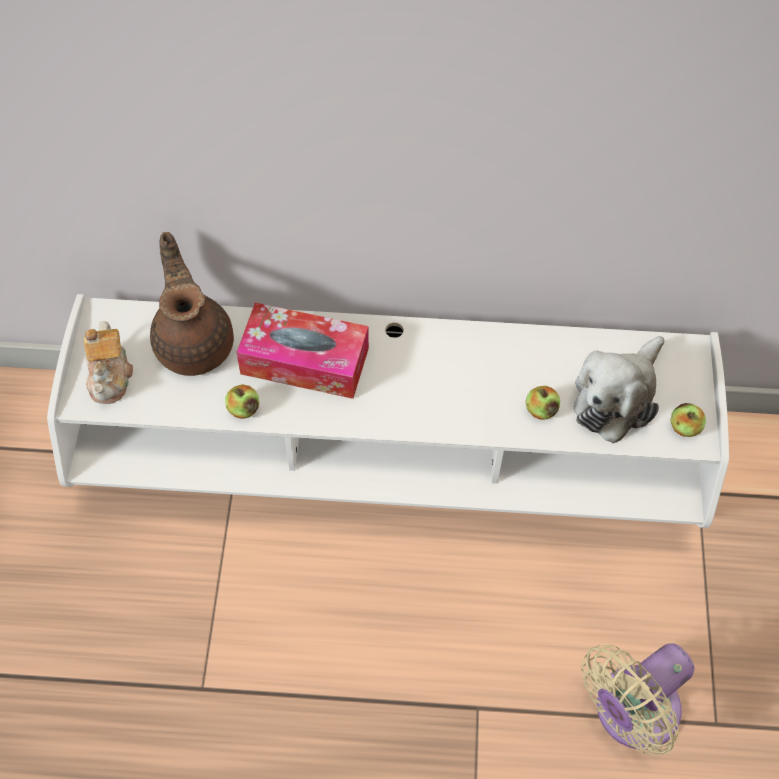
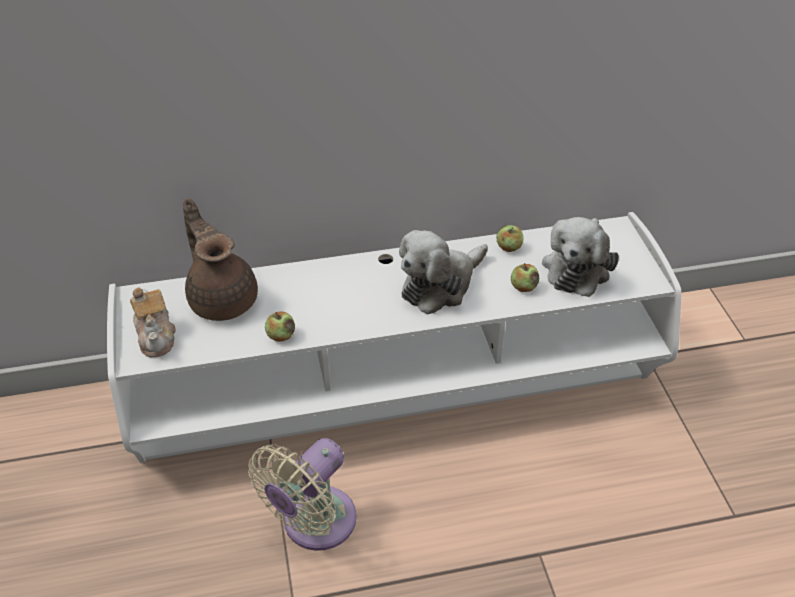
camera: 15 degrees left, 15 degrees down
tissue box [236,303,369,399] -> none
beige fan [581,643,695,756] -> beige fan moved to [248,438,357,551]
apple [671,403,706,437] -> apple moved to [496,225,523,252]
none -> plush toy [399,230,488,315]

